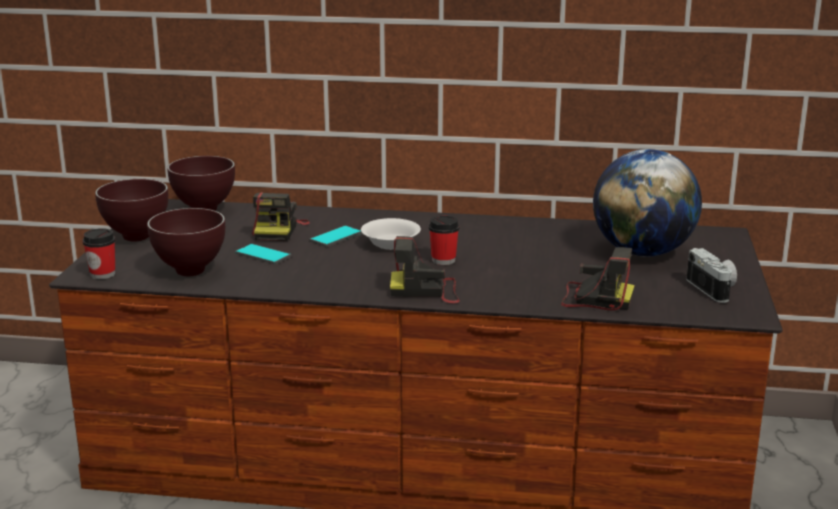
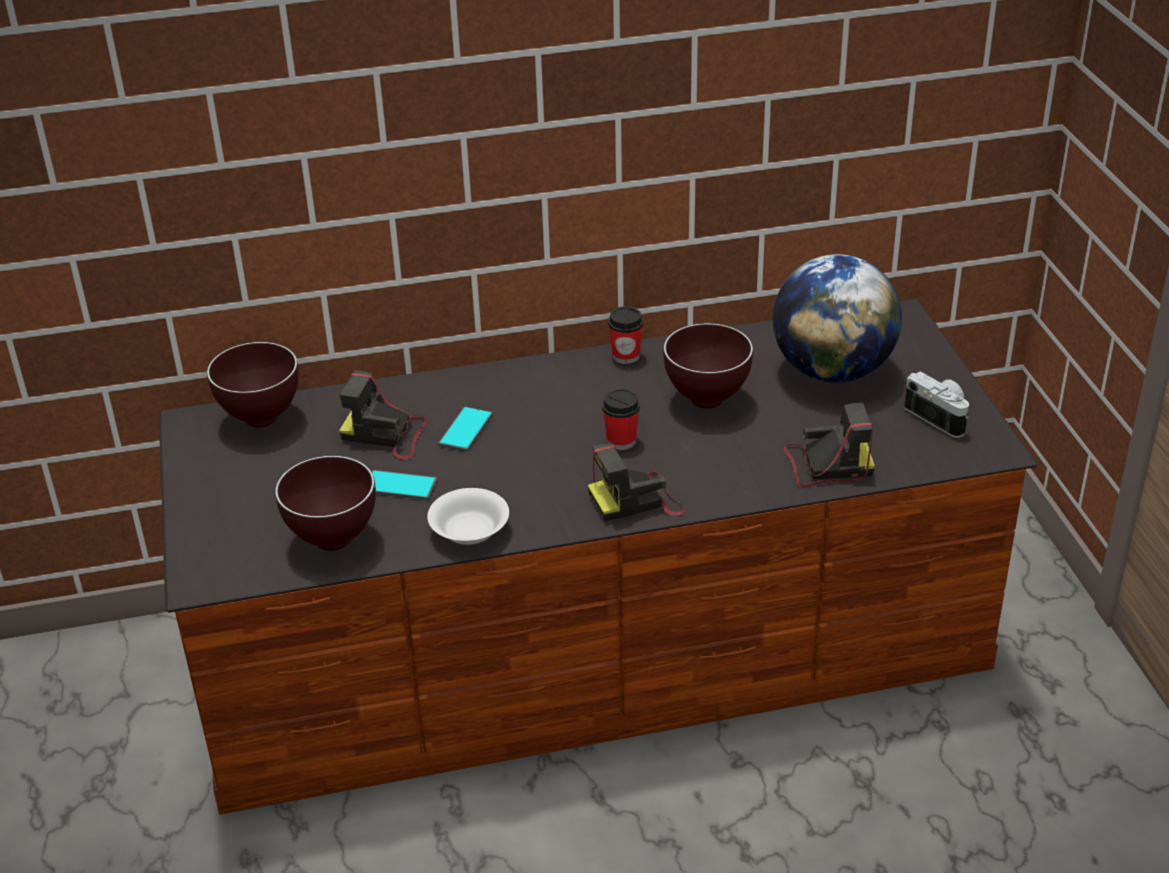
camera: 20 degrees left, 15 degrees up
cup [82,228,115,280] -> cup moved to [608,306,644,364]
brown bowl [95,179,168,242] -> brown bowl moved to [663,323,753,409]
camera [252,192,310,241] -> camera turned 120 degrees clockwise [339,370,427,459]
white bowl [361,218,421,250] -> white bowl moved to [427,488,509,545]

